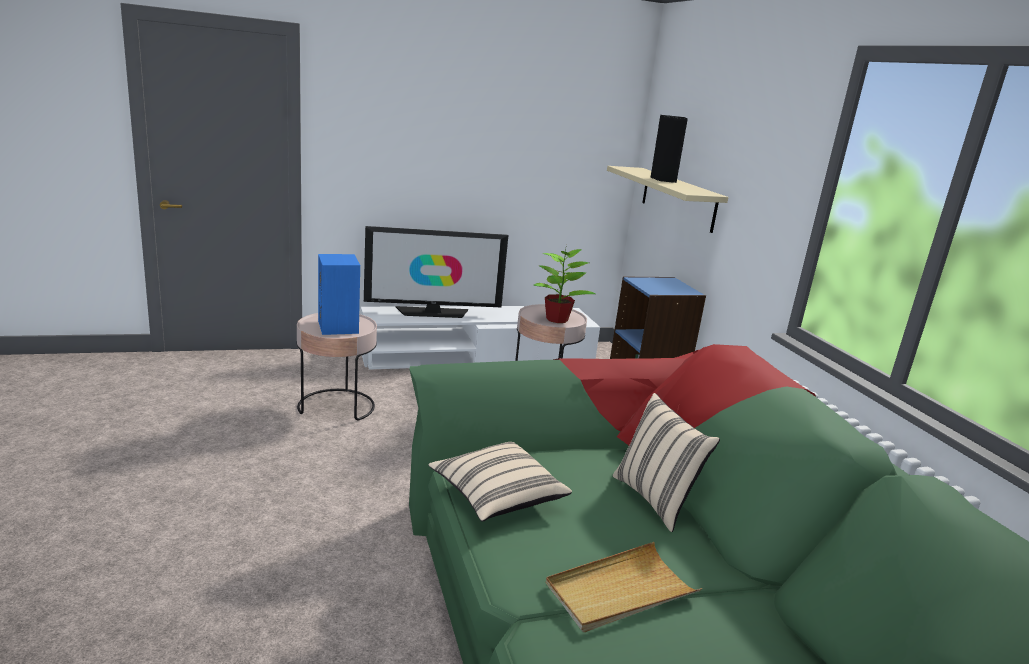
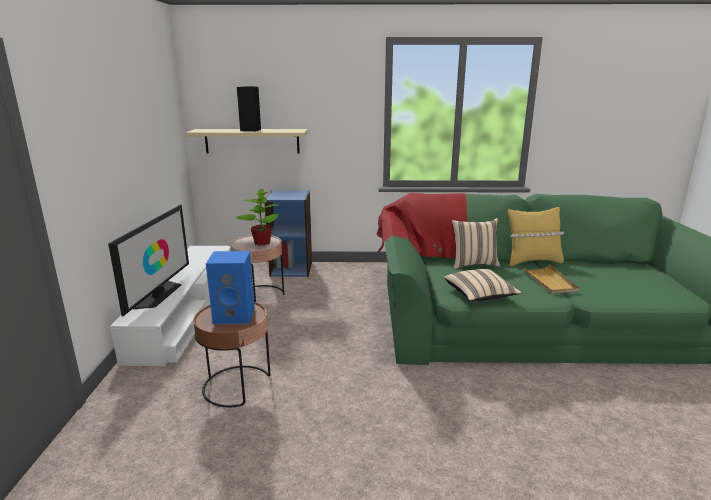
camera: 70 degrees left, 0 degrees up
pink side table [297,313,377,420] -> brown side table [193,302,270,407]
none -> yellow pillow [508,207,564,266]

